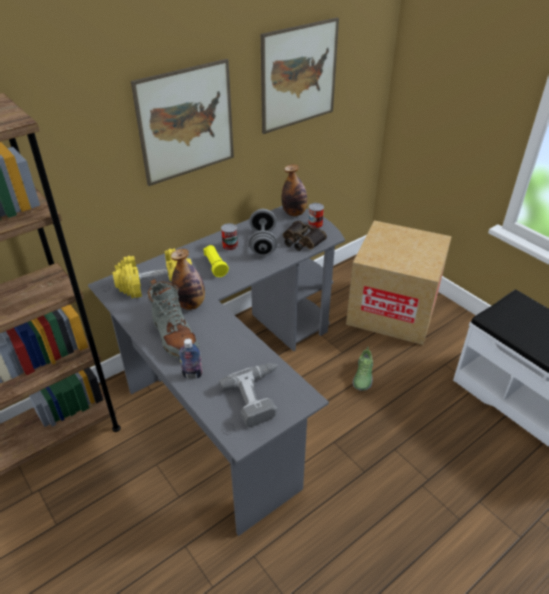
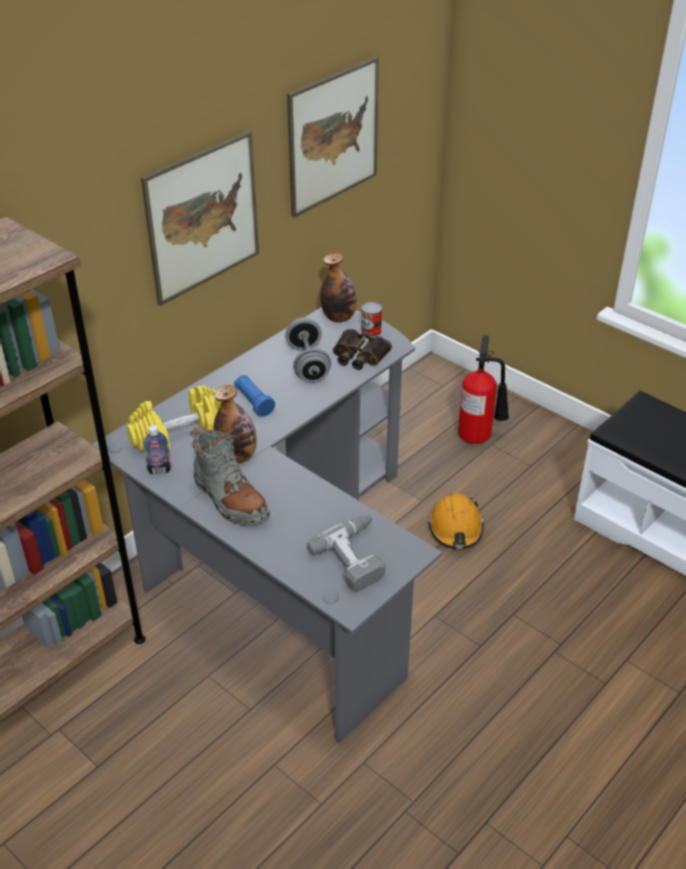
camera: 10 degrees left, 0 degrees up
bottle [179,339,203,379] -> bottle moved to [143,425,171,475]
yellow flashlight [204,245,229,277] -> blue flashlight [234,375,275,417]
can [221,223,238,251] -> none
cardboard box [346,220,452,345] -> fire extinguisher [458,335,509,444]
shoe [353,347,373,391] -> orange hard hat [428,493,484,549]

